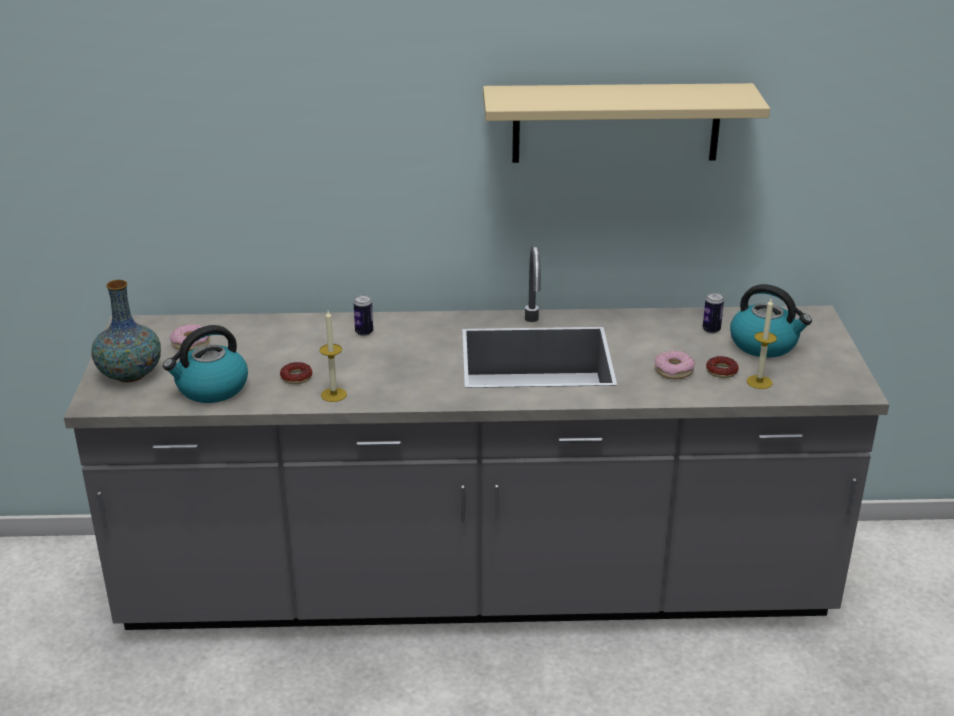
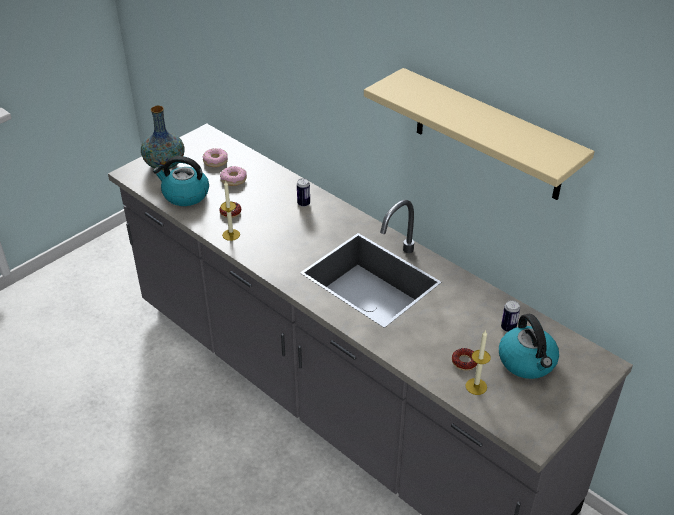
camera: 45 degrees right, 10 degrees up
donut [654,351,695,379] -> donut moved to [220,166,247,186]

